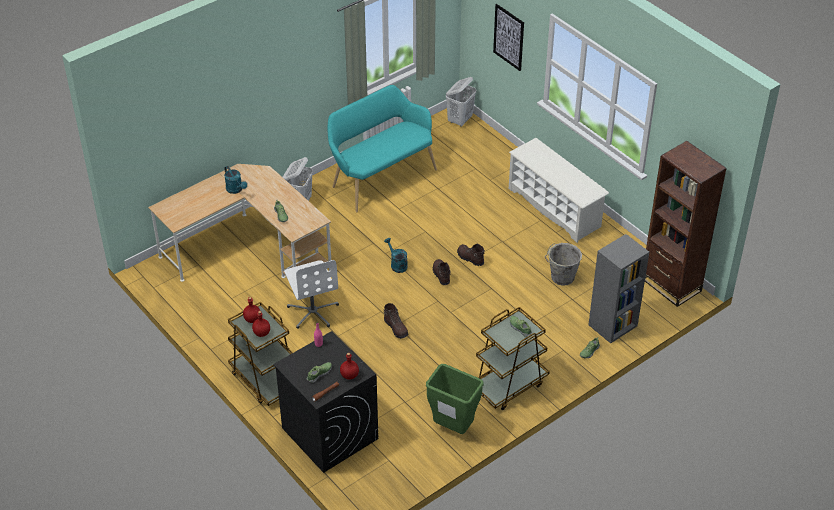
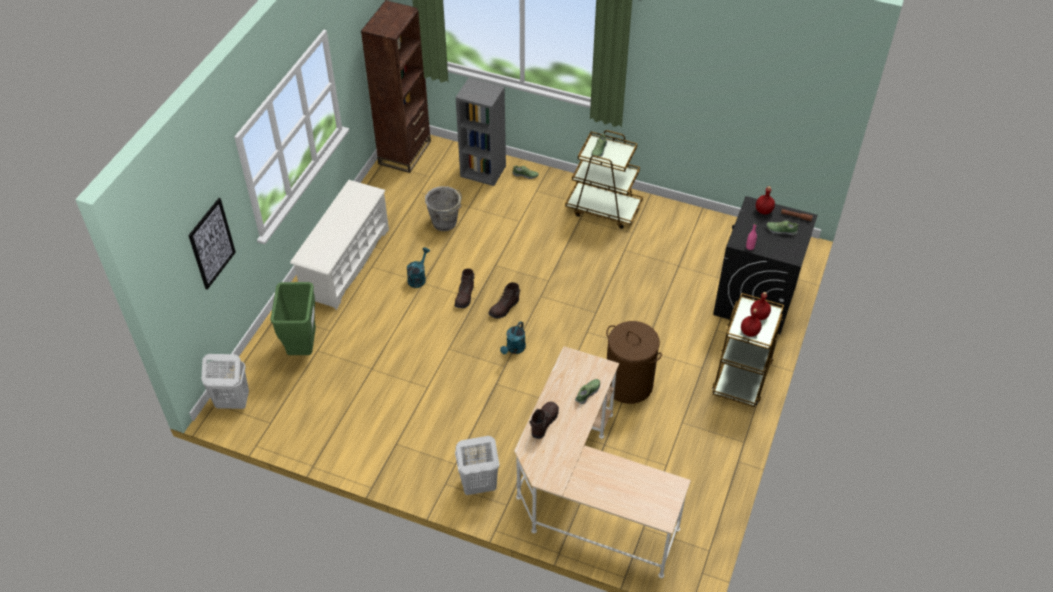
camera: 120 degrees left, 5 degrees up
turquoise watering can [224,166,247,194] -> turquoise watering can moved to [407,248,430,288]
white office chair [284,260,339,329] -> brown laundry basket [606,321,662,404]
turquoise bench [328,85,437,212] -> none
brown boot [383,303,408,339] -> brown boot moved to [530,402,559,439]
green trash can [426,364,484,434] -> green trash can moved to [270,282,316,355]

